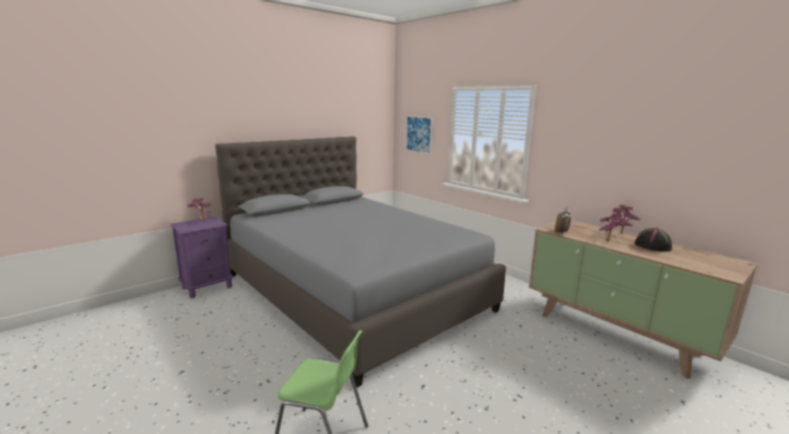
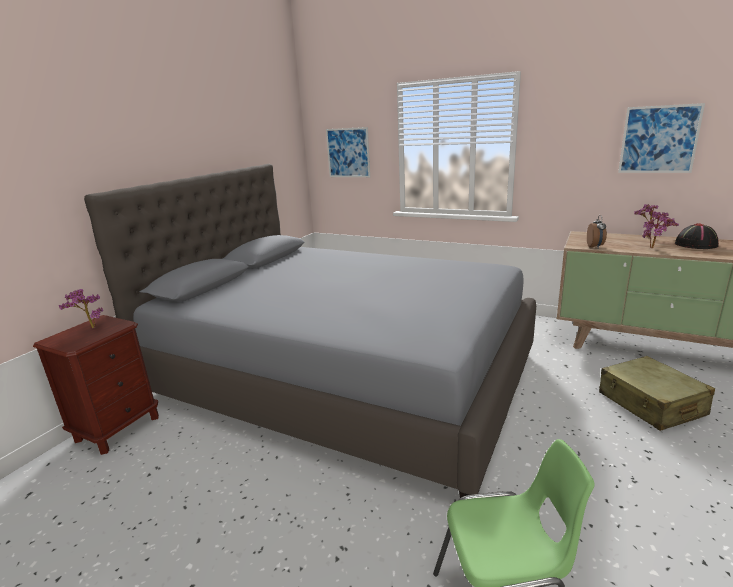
camera: 20 degrees left, 5 degrees up
purple nightstand [170,216,233,298] -> brown nightstand [33,315,159,455]
none -> beige suitcase [599,356,715,431]
none -> picture [618,103,705,173]

